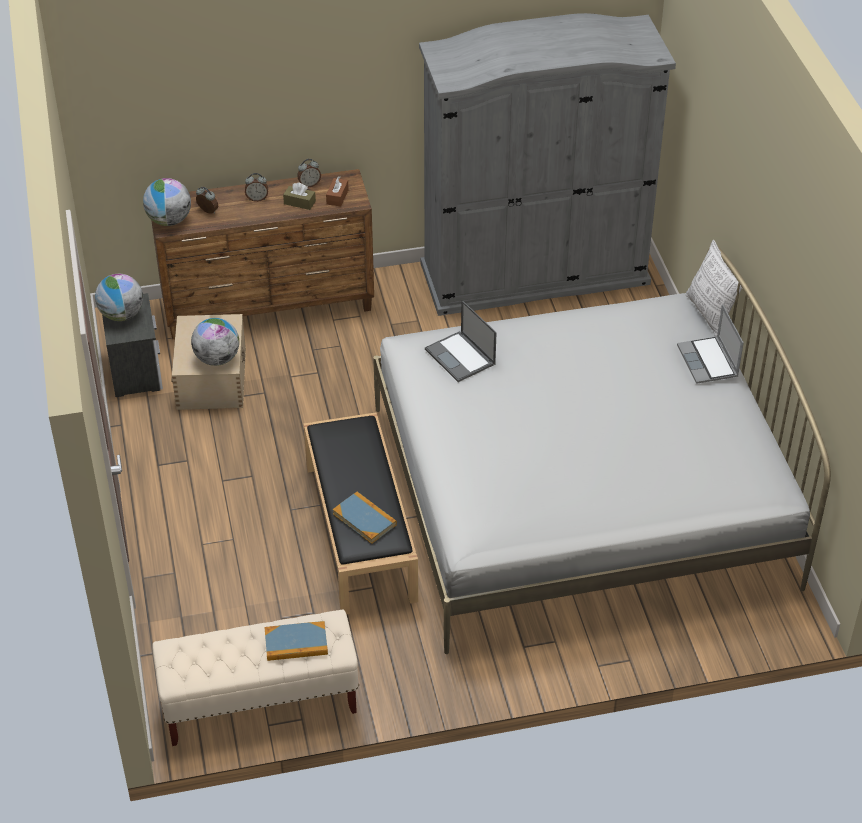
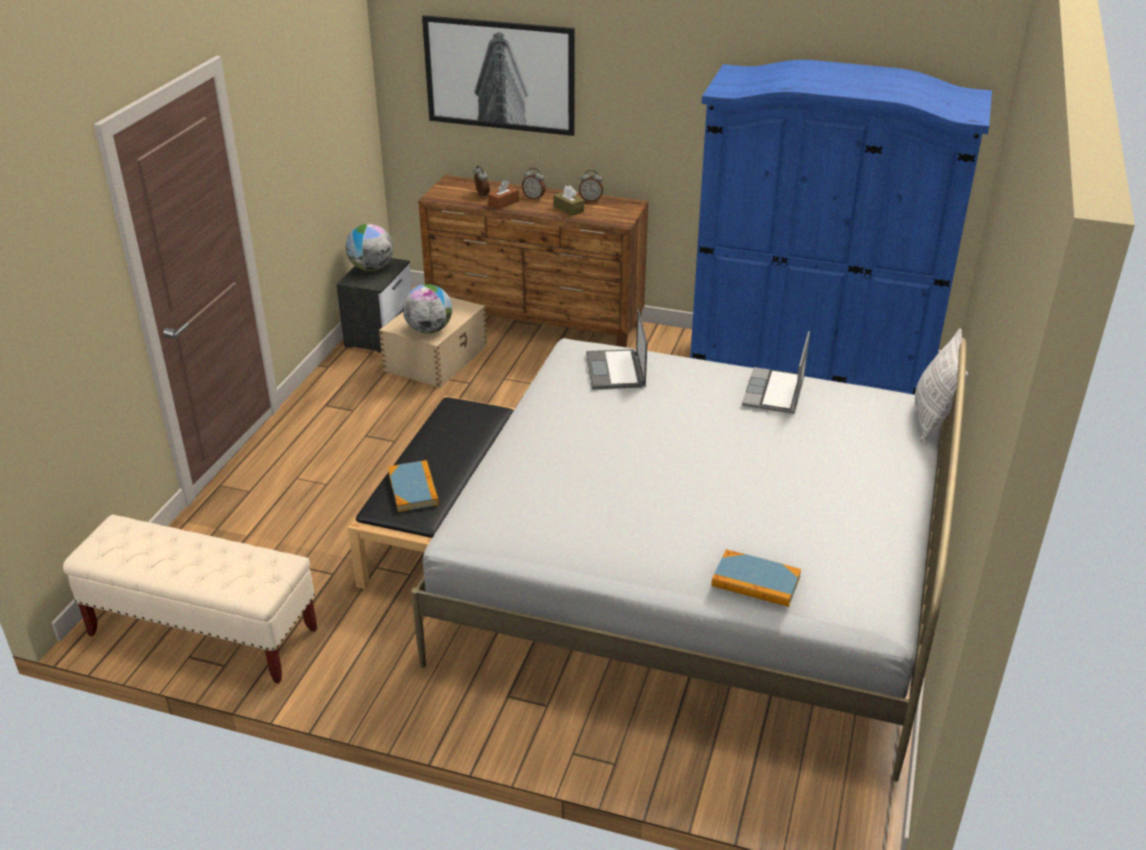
camera: 30 degrees right, 10 degrees down
globe [143,178,191,226] -> none
book [265,621,328,661] -> book moved to [711,549,801,607]
brown tissue box [326,176,349,207] -> brown tissue box moved to [487,180,519,210]
grey wardrobe [419,13,676,316] -> blue wardrobe [690,60,992,395]
laptop [677,304,744,384] -> laptop moved to [742,331,810,414]
none -> picture [422,15,575,136]

